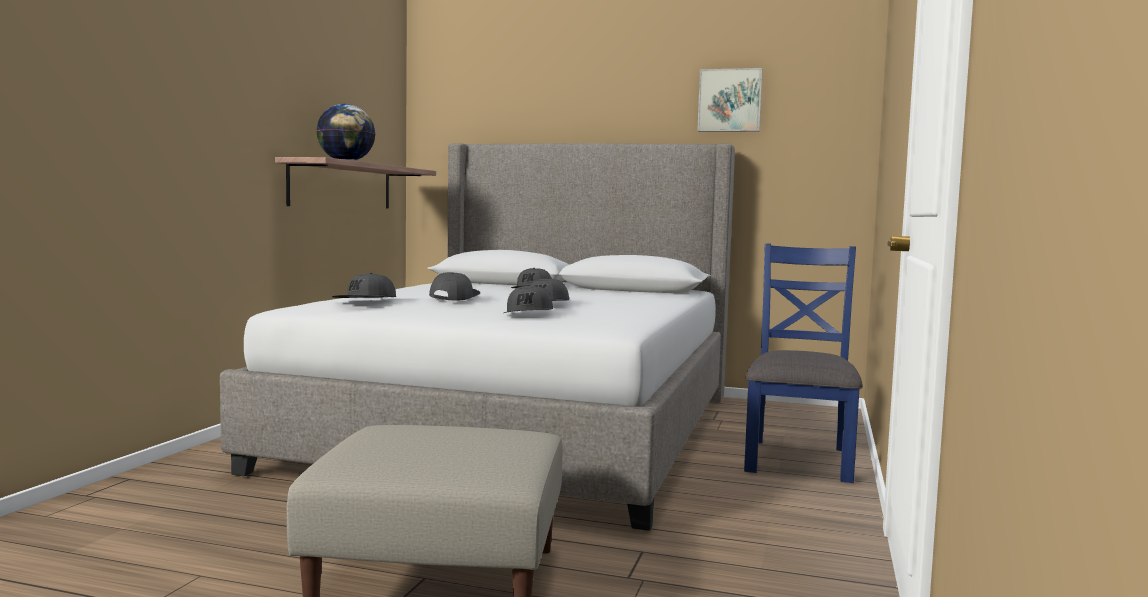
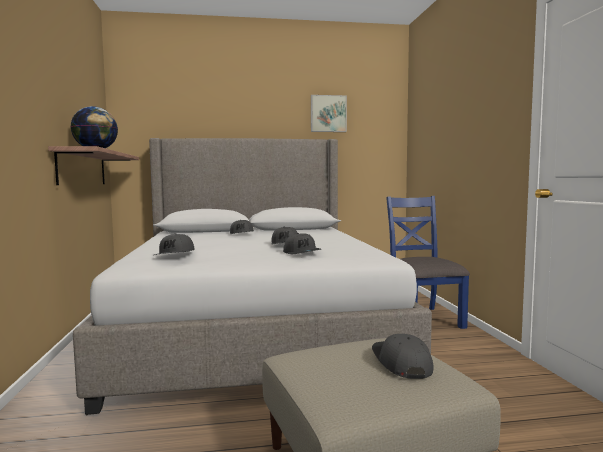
camera: 25 degrees left, 0 degrees up
grey cap [429,272,480,301] -> grey cap moved to [372,334,434,379]

